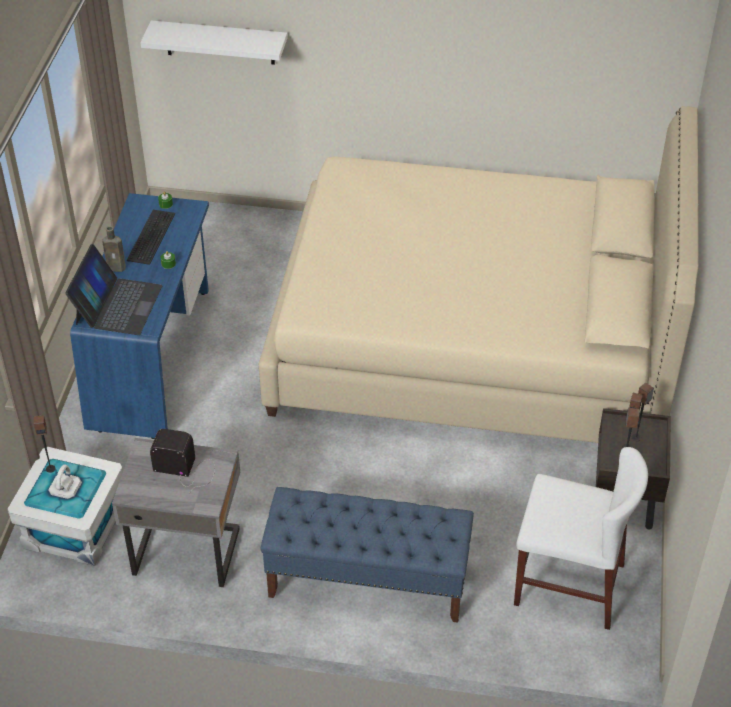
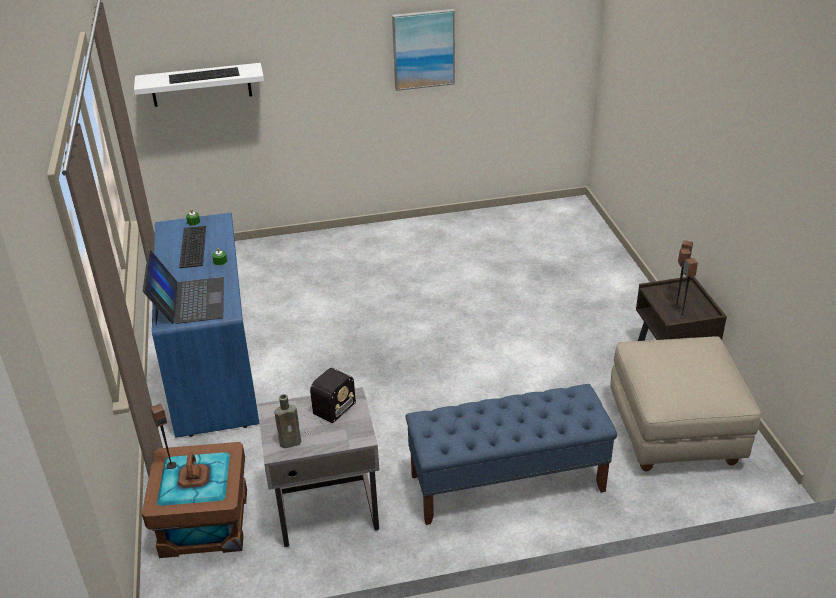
camera: 20 degrees left, 10 degrees down
white storage box [7,447,123,566] -> brown storage box [142,442,247,558]
brown bottle [102,226,126,272] -> brown bottle moved to [274,394,301,448]
radio [150,429,215,494] -> radio turned 135 degrees clockwise [299,368,356,435]
beige bed [259,106,699,443] -> none
white chair [514,447,648,630] -> beige ottoman [610,336,761,472]
none -> keyboard [169,67,240,84]
none -> picture [392,9,455,91]

